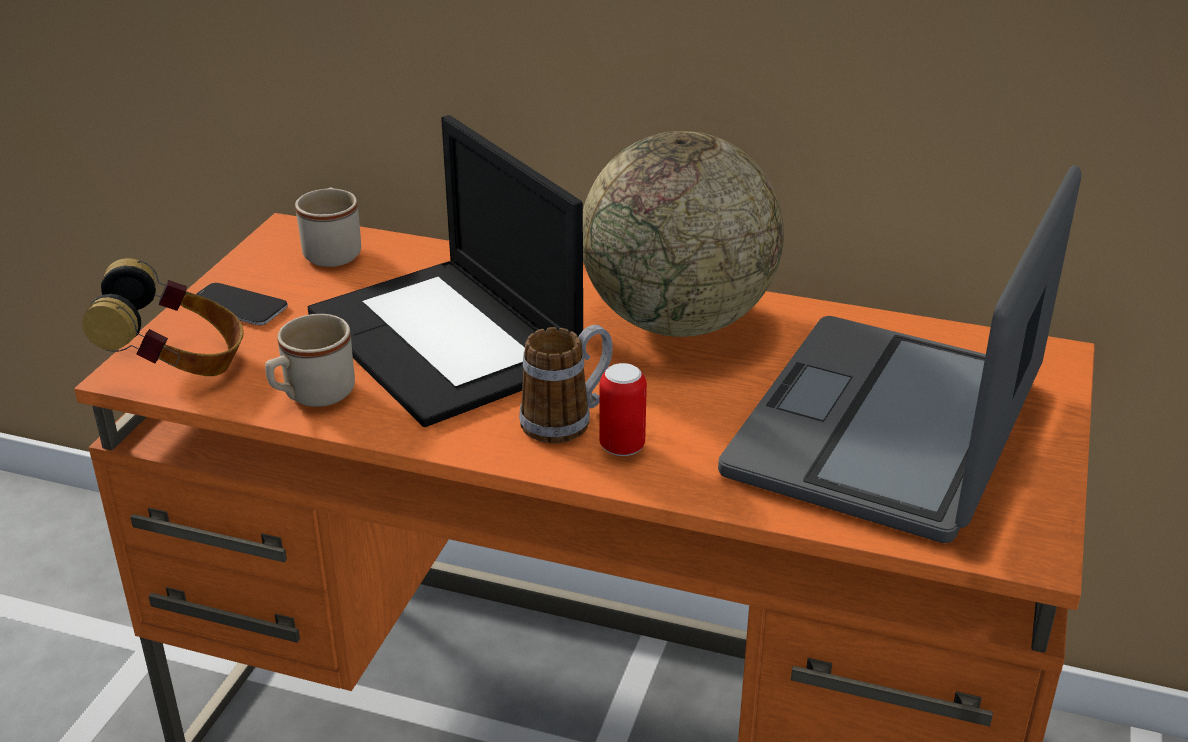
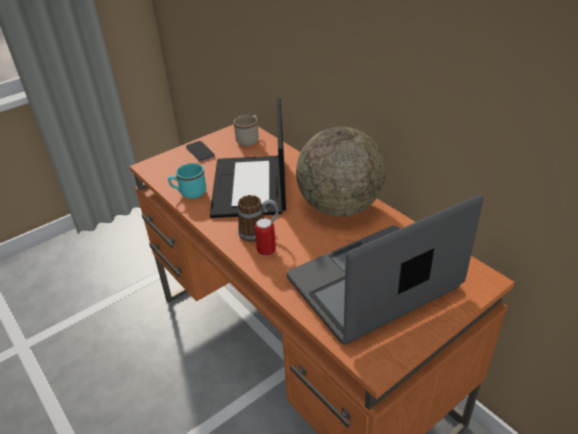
camera: 35 degrees right, 5 degrees up
headphones [82,258,244,376] -> none
beige mug [265,314,355,407] -> turquoise mug [168,163,206,199]

